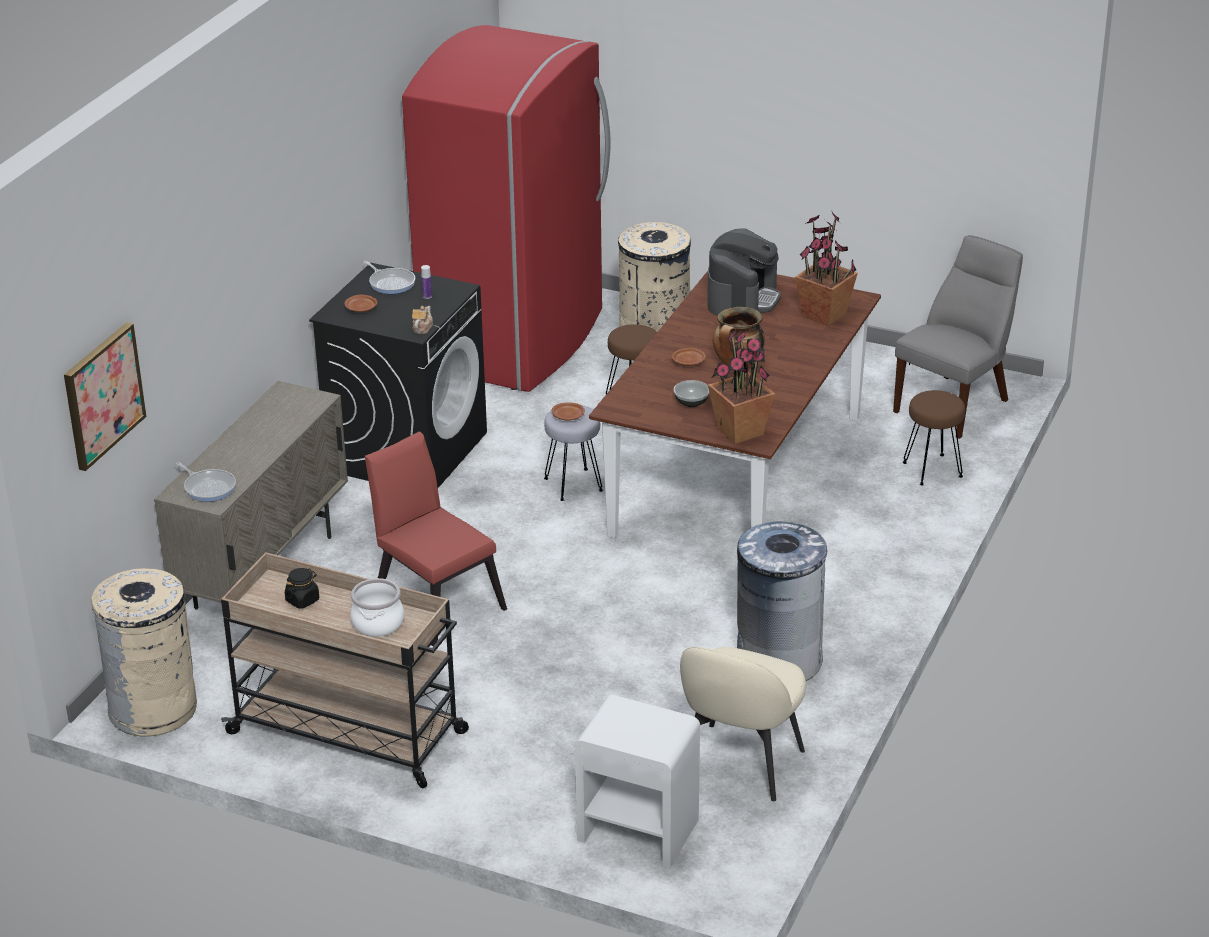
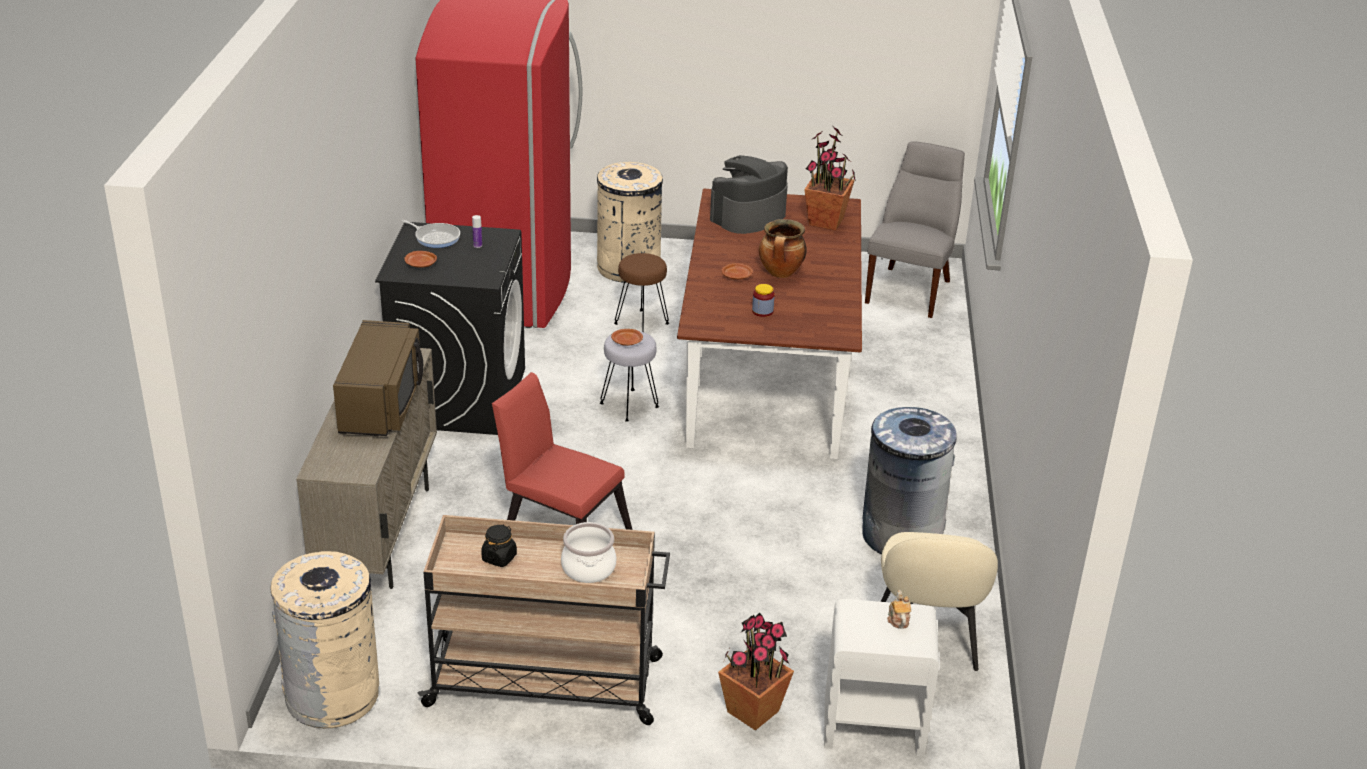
camera: 20 degrees left, 0 degrees up
picture [64,322,146,471] -> none
frying pan [176,462,236,502] -> none
teapot [412,306,433,334] -> teapot moved to [887,590,911,629]
bowl [674,380,709,407] -> jar [752,284,775,317]
coffee machine [707,228,781,316] -> coffee machine turned 135 degrees counterclockwise [710,155,788,234]
potted plant [708,330,775,444] -> potted plant moved to [718,612,794,731]
brown stool [903,390,965,485] -> none
none -> brown microwave [333,320,423,436]

